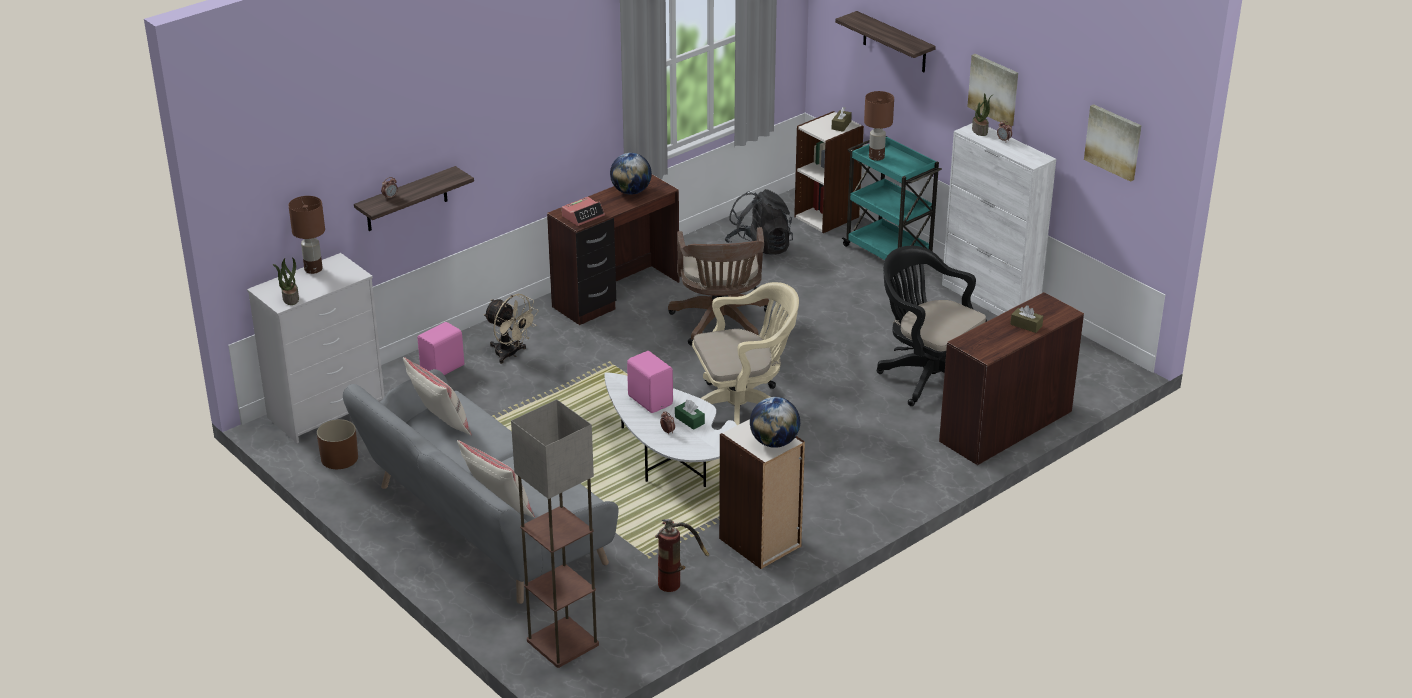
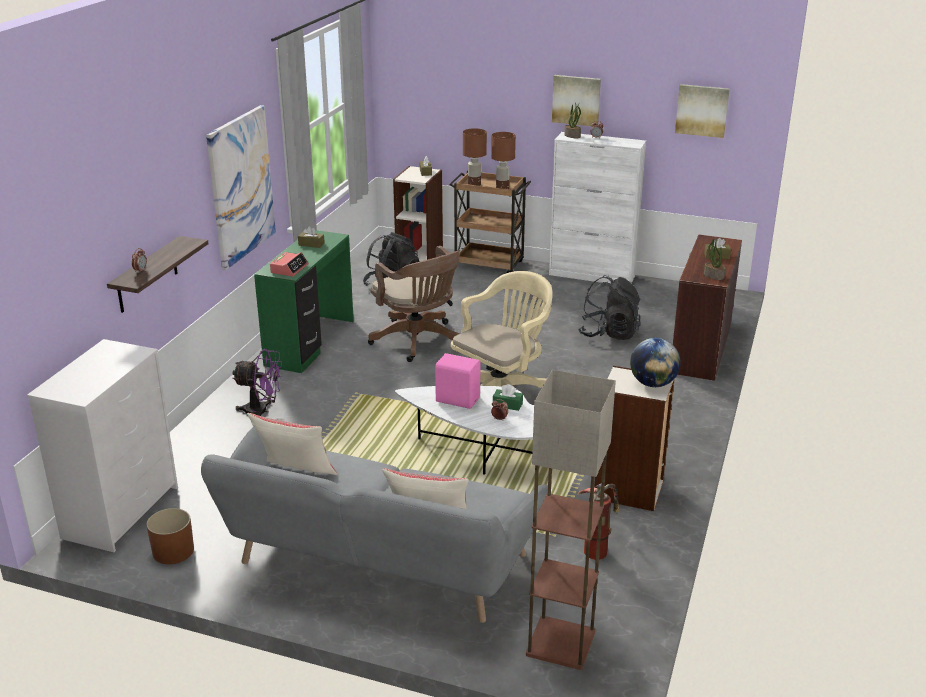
camera: 30 degrees left, 5 degrees down
potted plant [273,257,299,305] -> potted plant moved to [704,239,725,280]
brown table lamp [289,196,325,274] -> brown table lamp moved to [491,132,516,189]
pink speaker [417,322,464,375] -> none
beige fan [483,294,539,364] -> purple fan [232,349,282,416]
brown desk [547,174,680,325] -> green desk [254,230,354,373]
globe [610,153,652,195] -> brown tissue box [298,226,325,248]
shelf [835,11,936,72] -> none
turquoise cart [842,136,942,274] -> brown cart [449,171,531,273]
black office chair [876,246,987,406] -> black backpack [578,275,641,340]
none -> picture [206,105,276,270]

